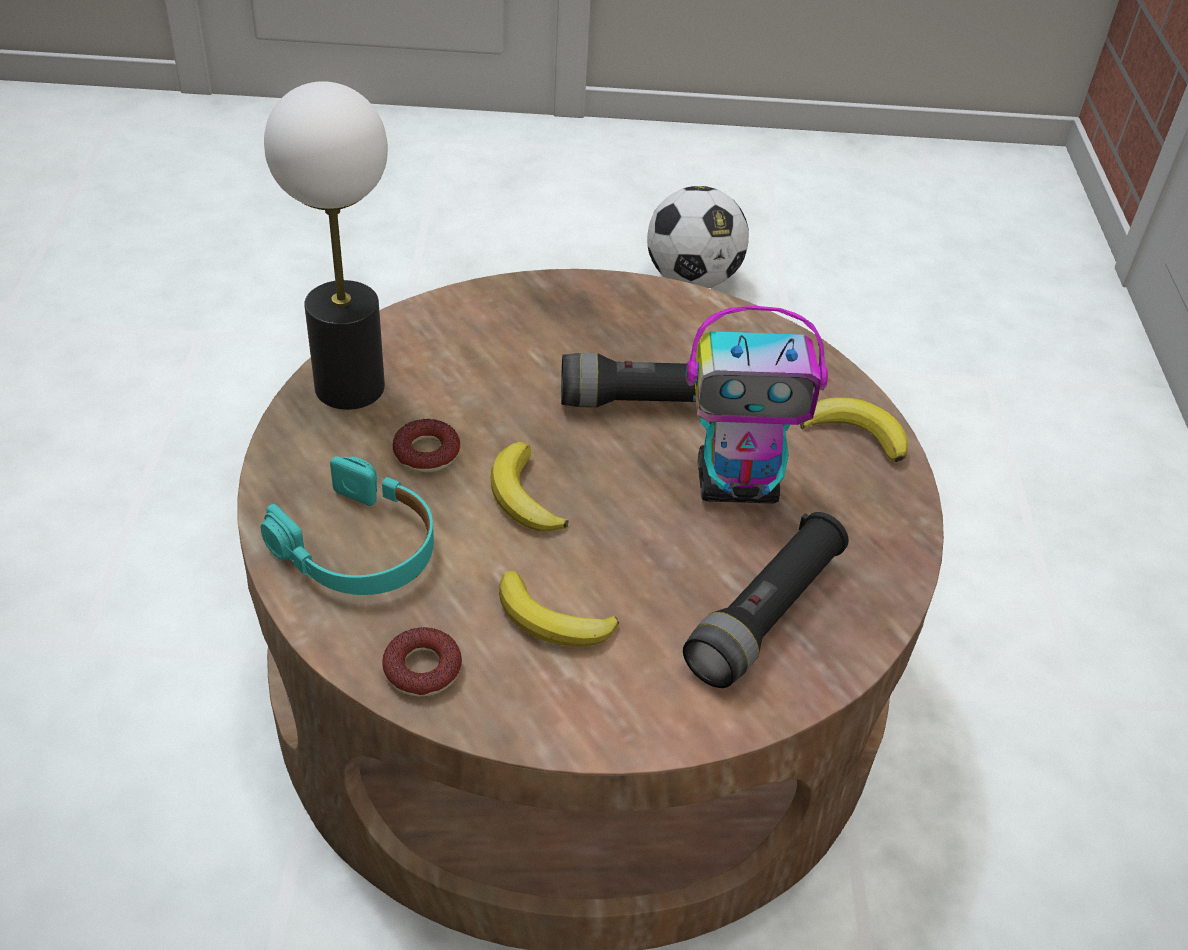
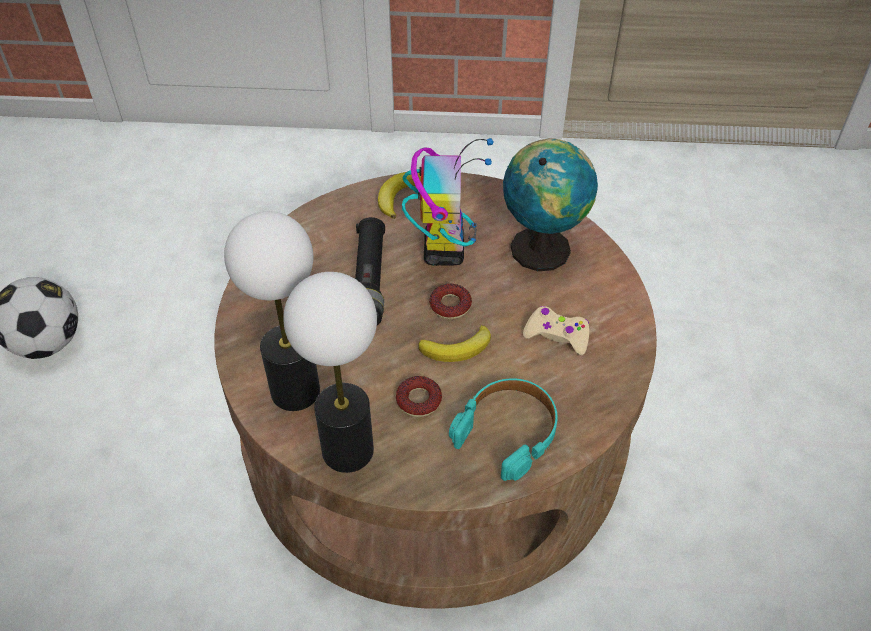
camera: 85 degrees left, 5 degrees up
donut [382,627,462,697] -> donut moved to [429,284,472,319]
banana [499,571,619,647] -> beige game controller [523,306,589,355]
black flashlight [683,512,849,688] -> globe [503,138,598,271]
none -> table lamp [224,211,320,411]

